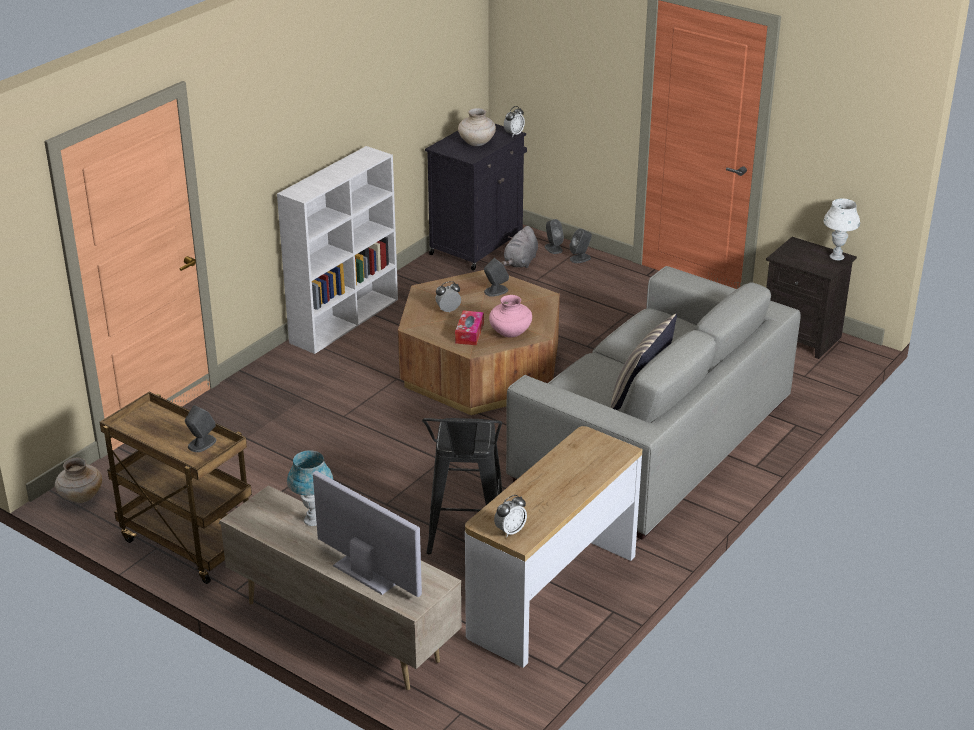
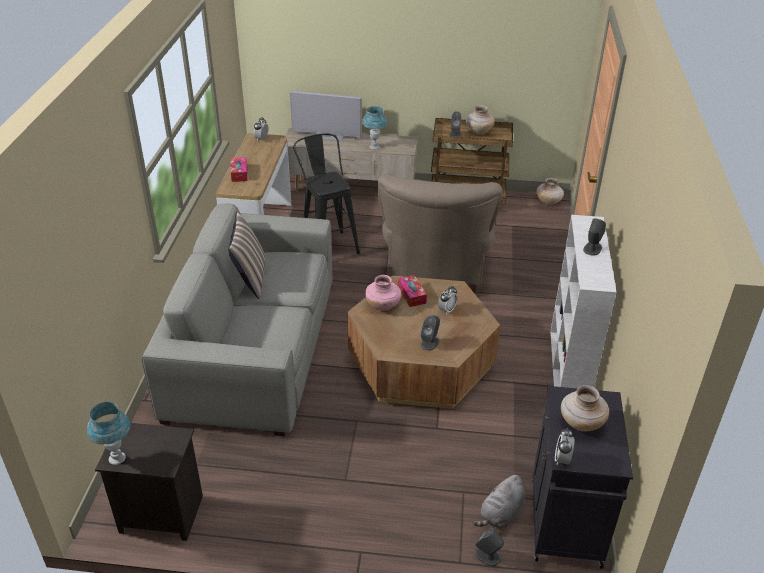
camera: 150 degrees right, 5 degrees up
grey plush toy [501,226,538,268] -> grey plush toy turned 135 degrees counterclockwise [473,475,525,527]
grey speaker [570,228,592,263] -> grey speaker moved to [583,218,606,256]
white table lamp [823,198,860,261] -> blue table lamp [87,402,130,465]
none -> tissue box [231,157,248,182]
none -> beige armchair [377,173,502,294]
none -> beige vase [466,105,495,134]

